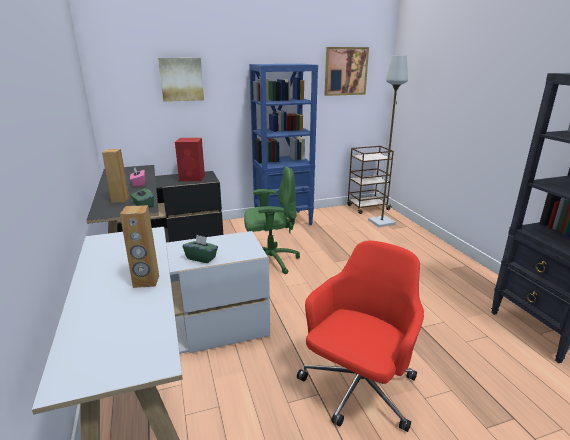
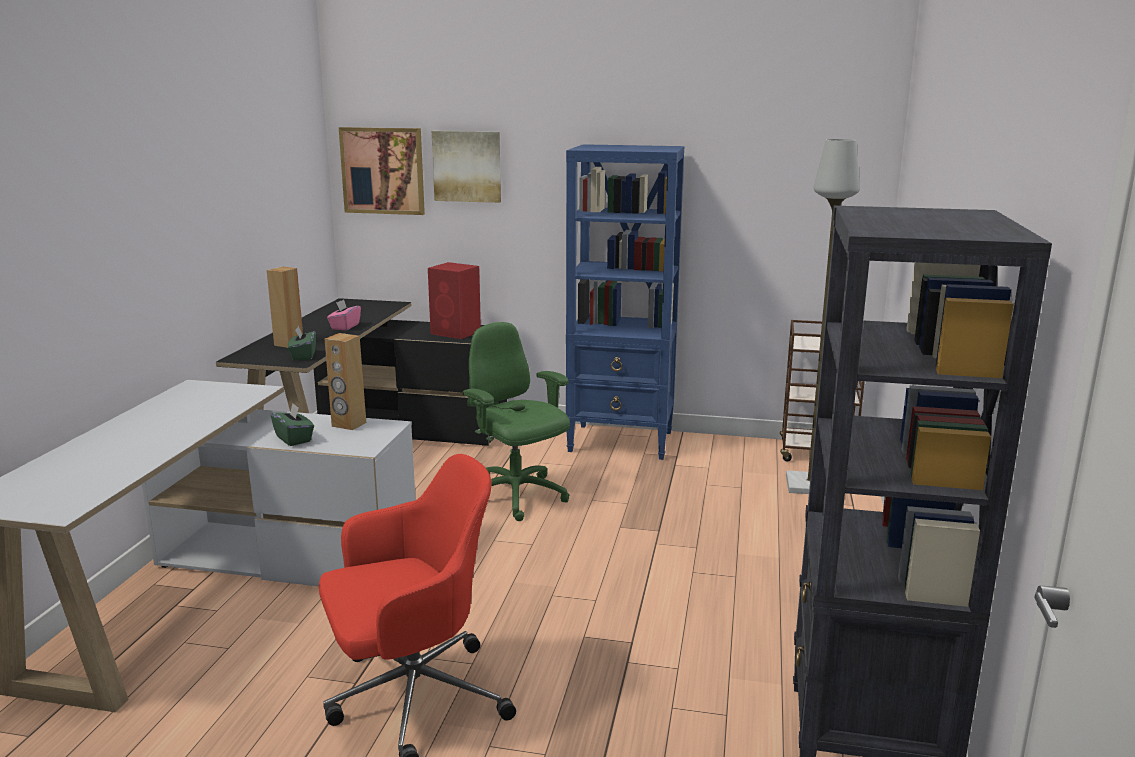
camera: 30 degrees right, 5 degrees down
brown speaker [120,205,159,288] -> brown speaker moved to [325,333,366,430]
green office chair [244,167,300,274] -> green office chair turned 150 degrees counterclockwise [463,322,570,521]
picture [324,47,369,96] -> picture moved to [339,127,425,215]

